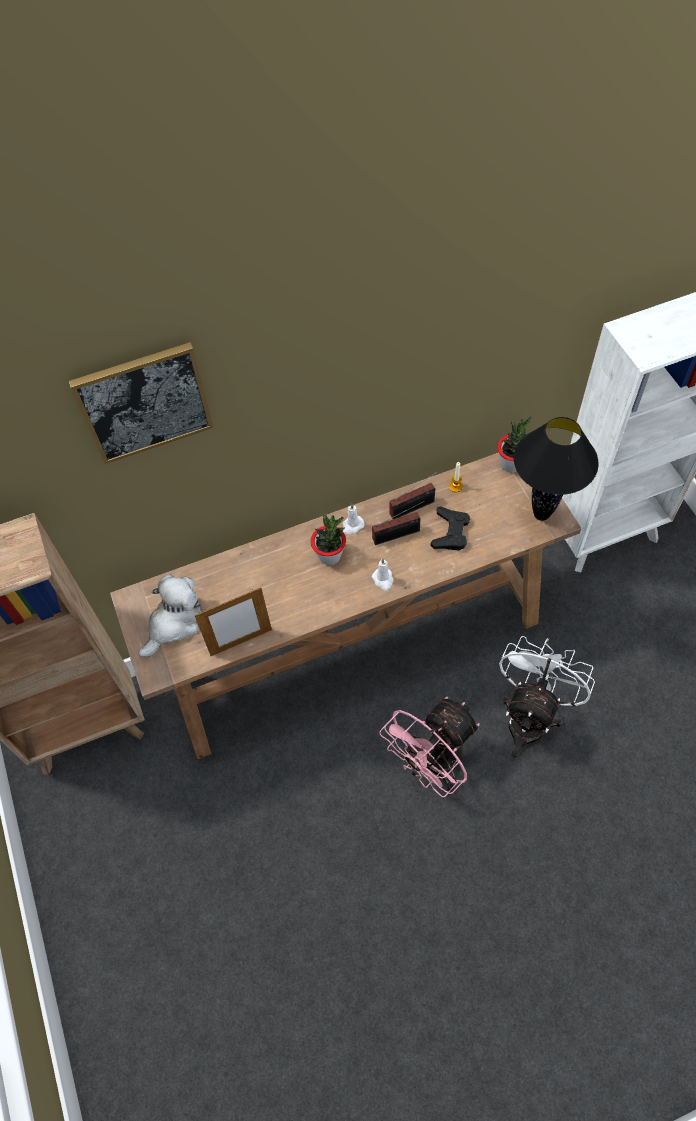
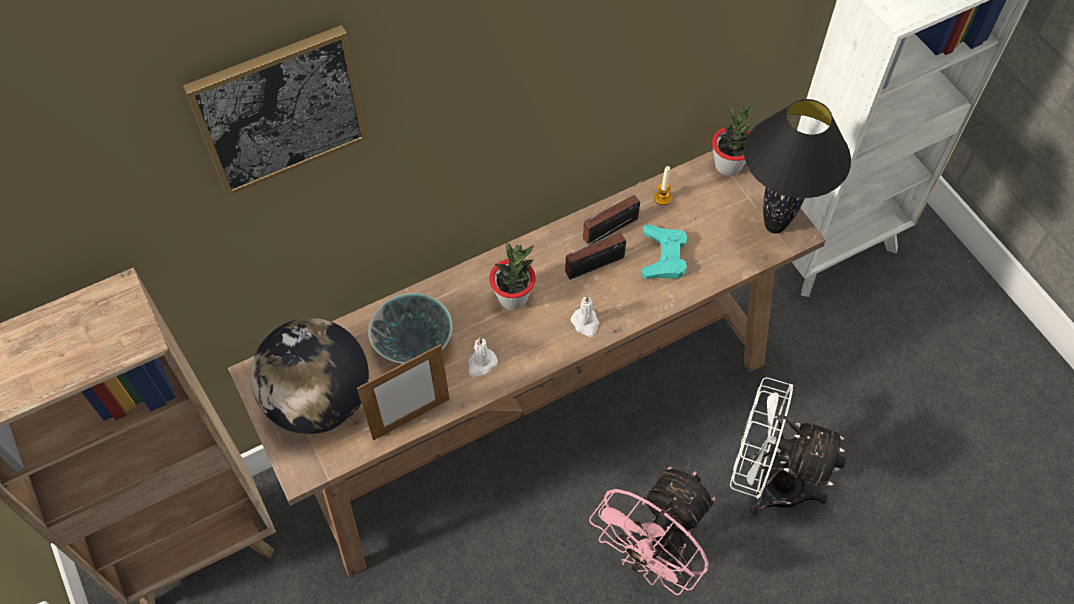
camera: 10 degrees left, 0 degrees up
plush toy [138,574,201,657] -> globe [251,318,369,434]
white candle [343,504,364,534] -> white candle moved to [468,337,498,377]
black game controller [430,507,470,551] -> turquoise game controller [641,224,687,279]
white fan [499,636,595,758] -> white fan turned 90 degrees counterclockwise [730,377,846,516]
none -> bowl [368,293,452,363]

